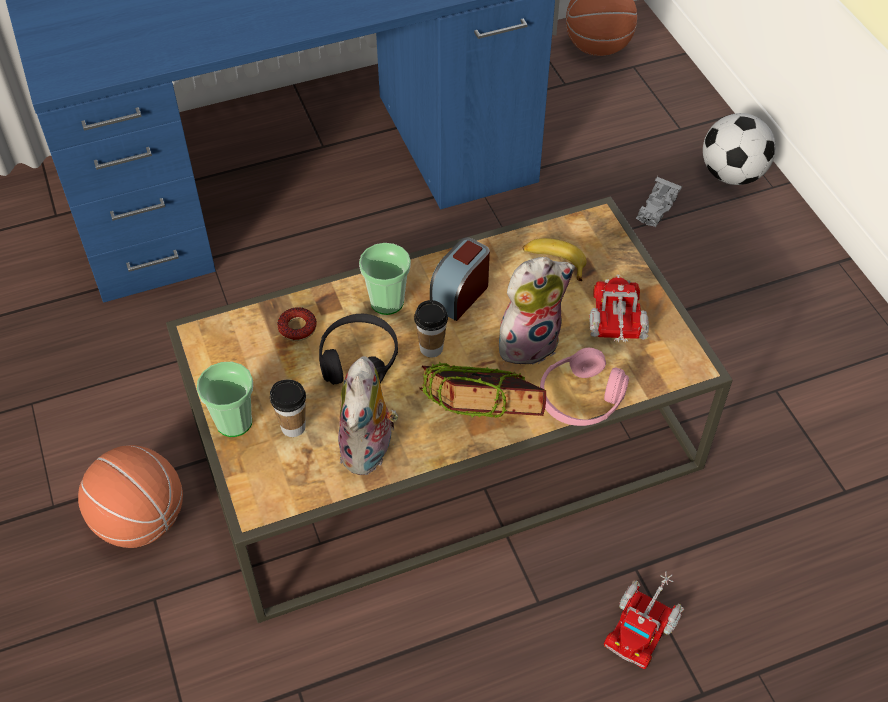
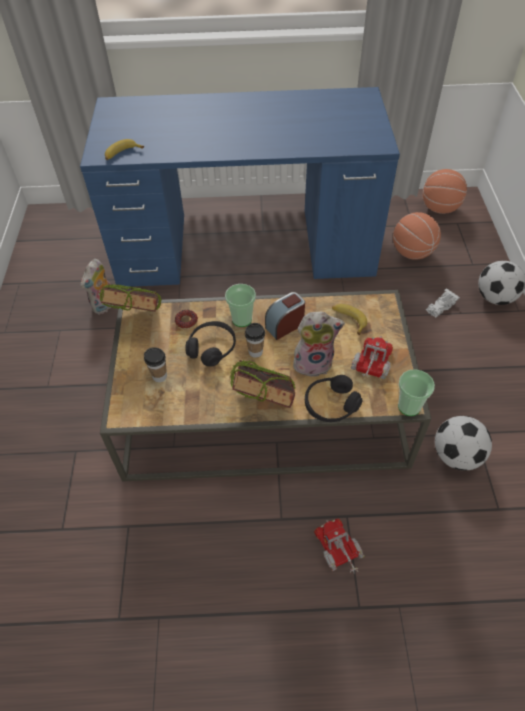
camera: 20 degrees right, 0 degrees up
basketball [78,445,183,548] -> basketball moved to [393,212,441,260]
cup [197,362,253,437] -> cup moved to [398,369,435,416]
plush toy [338,356,398,475] -> plush toy moved to [80,259,114,314]
pink headphones [540,348,629,426] -> black headphones [305,375,362,422]
toy truck [604,571,684,669] -> toy truck turned 105 degrees clockwise [314,518,365,573]
none -> book [99,284,162,312]
none -> banana [105,139,144,160]
none -> football [435,416,492,471]

